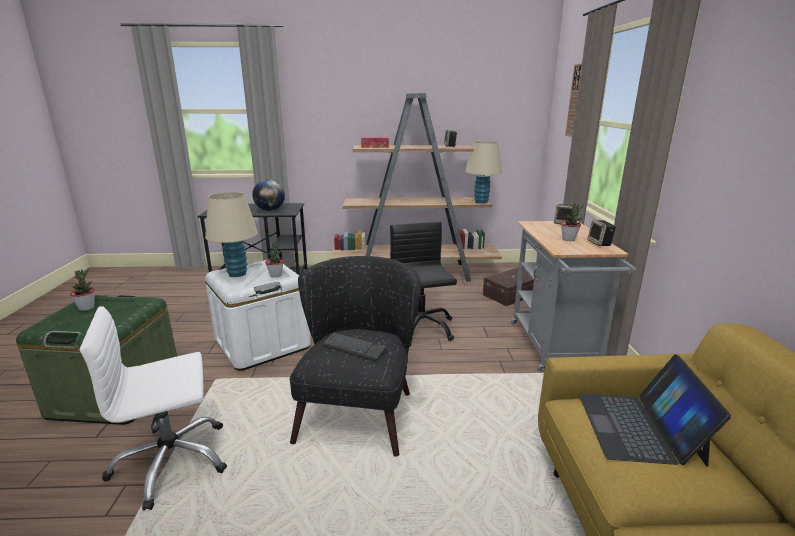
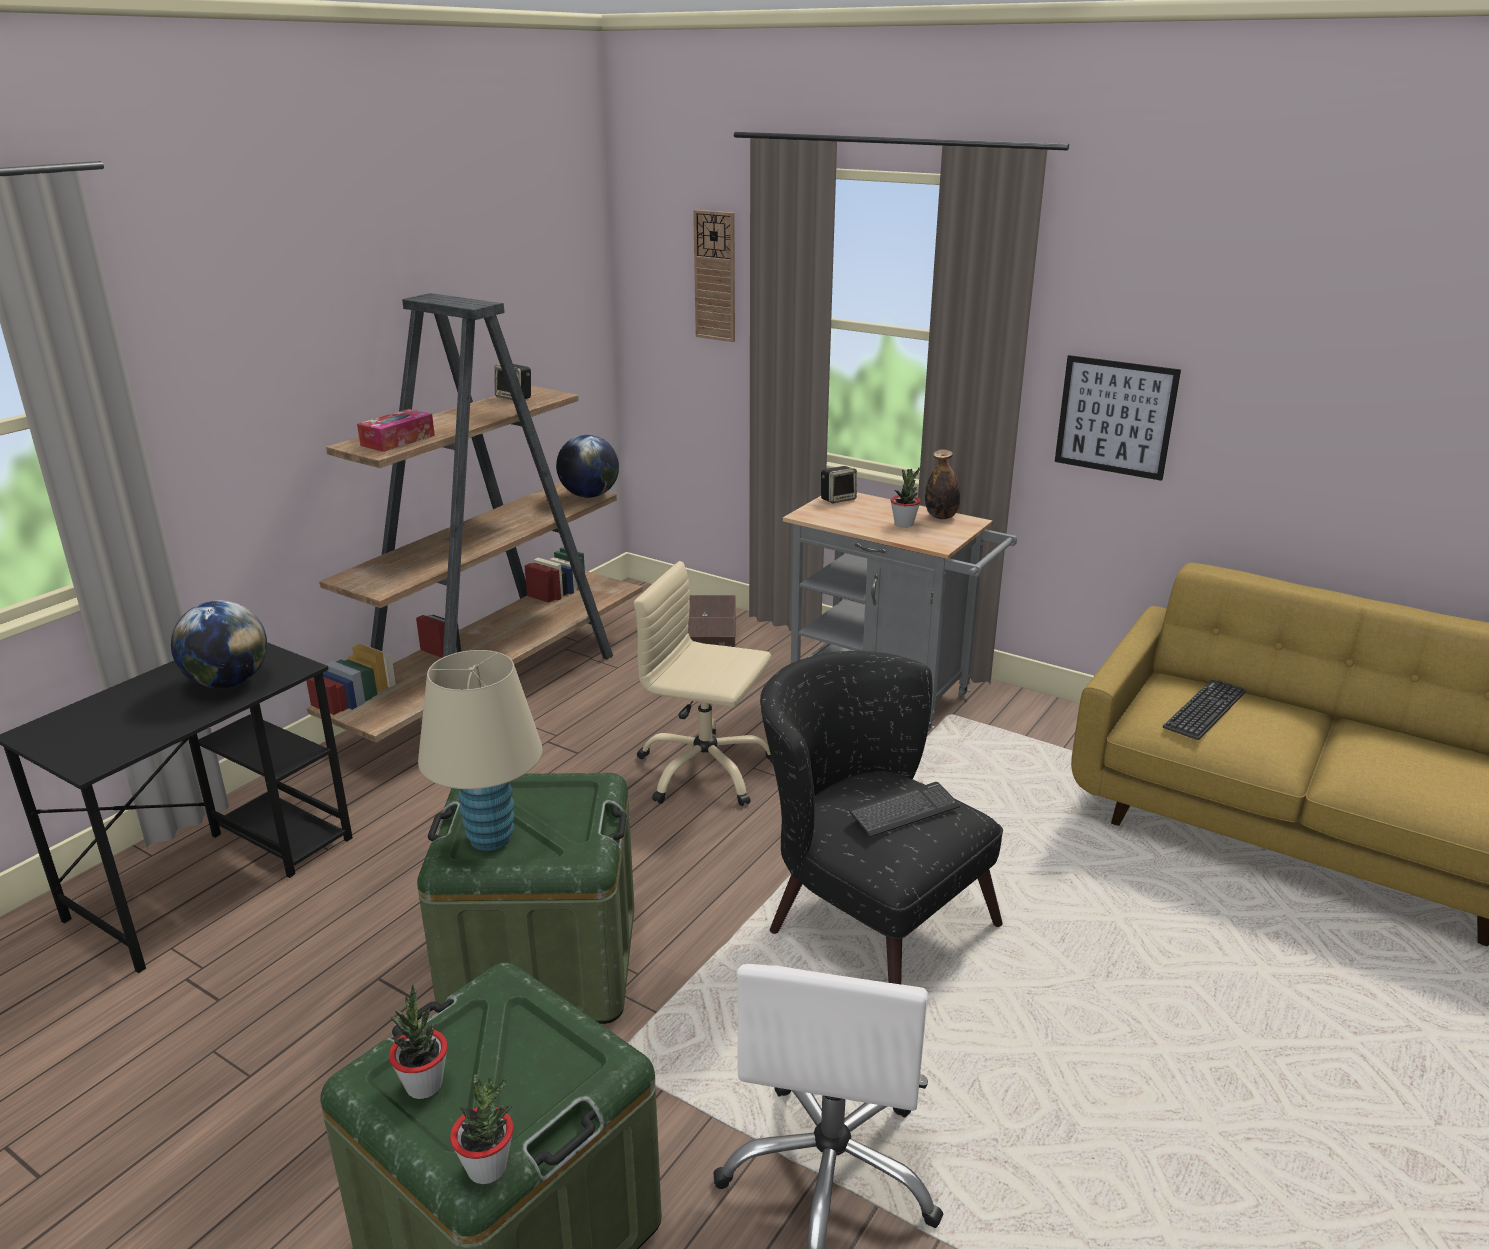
camera: 55 degrees left, 5 degrees up
white storage box [205,260,311,371] -> green storage box [417,773,634,1024]
potted plant [265,243,284,278] -> potted plant moved to [450,1074,513,1184]
black office chair [390,221,457,346] -> beige office chair [633,561,773,806]
beige table lamp [465,141,502,204] -> globe [556,435,619,498]
laptop [579,354,732,467] -> keyboard [1163,680,1246,740]
speaker [588,220,616,246] -> bottle [925,449,960,519]
none -> picture [1055,355,1181,481]

